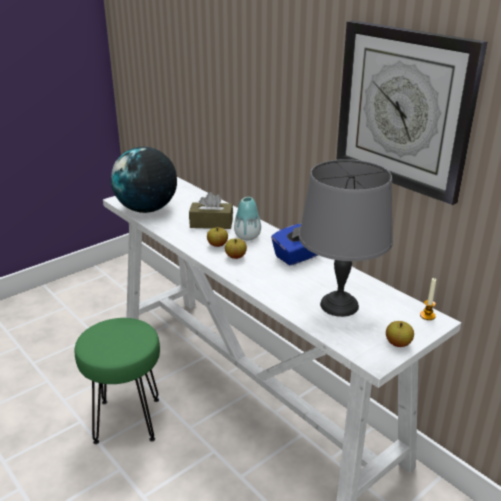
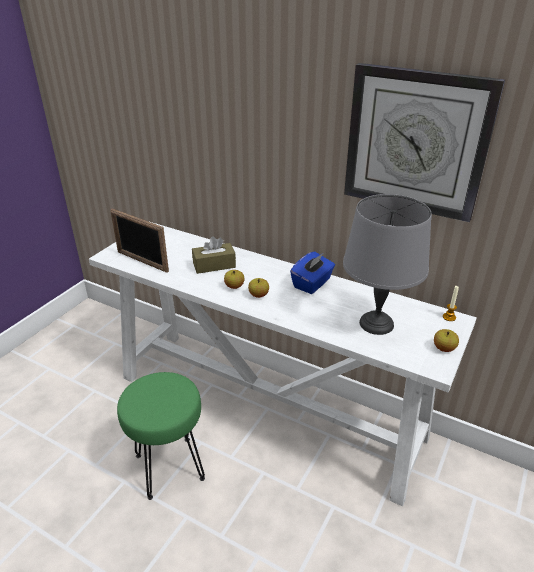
camera: 20 degrees left, 5 degrees up
globe [111,147,177,213] -> picture frame [110,208,169,273]
vase [234,197,261,240] -> none

